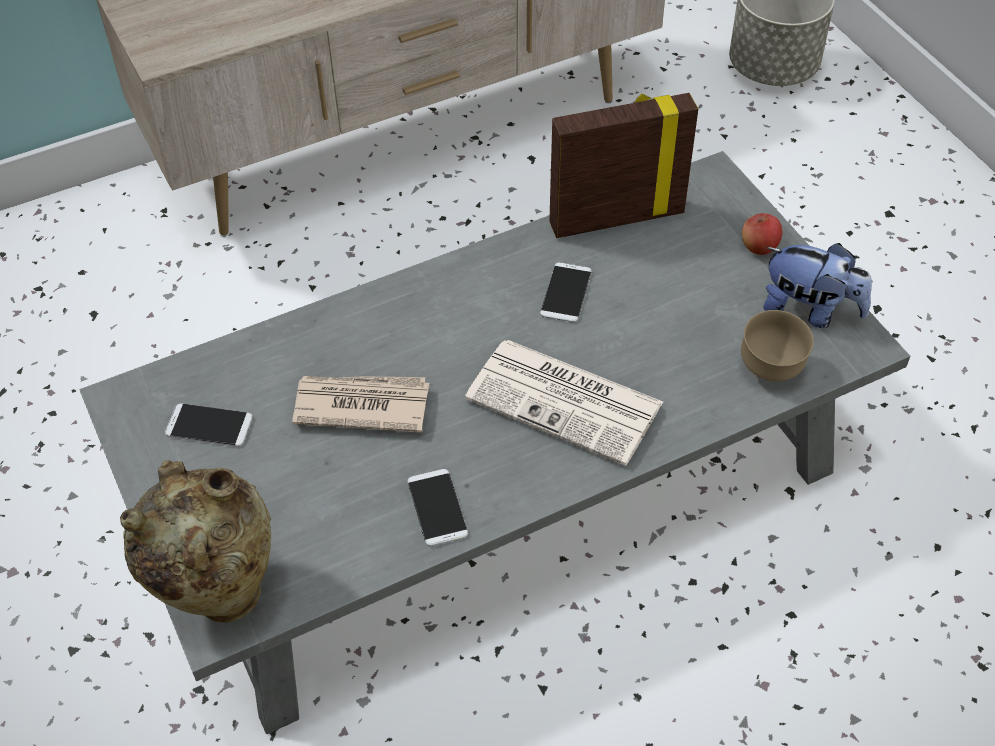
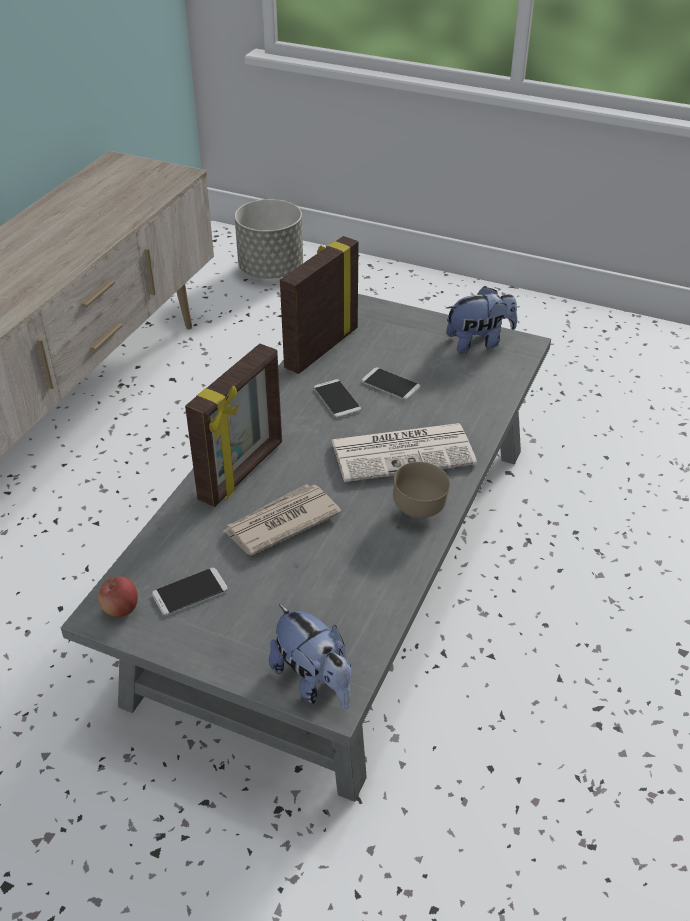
camera: 40 degrees left, 10 degrees down
beige vase [120,460,271,623] -> plush toy [269,604,351,709]
phone [407,469,468,546] -> phone moved to [362,367,421,400]
brown bowl [741,310,814,381] -> brown bowl moved to [393,462,450,518]
apple [742,213,782,255] -> apple moved to [98,576,138,617]
none -> picture frame [185,344,282,507]

